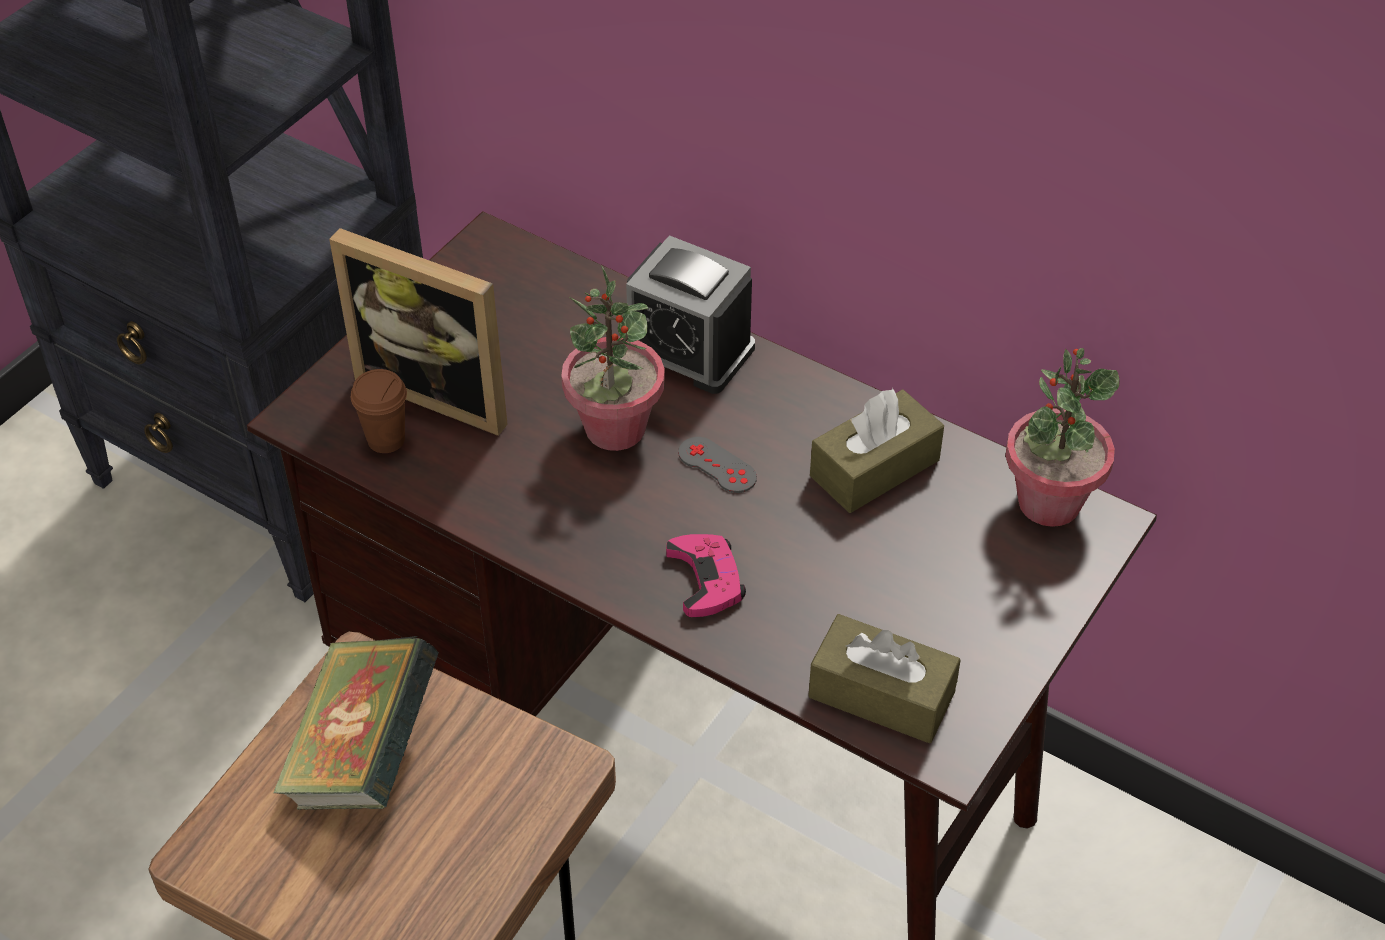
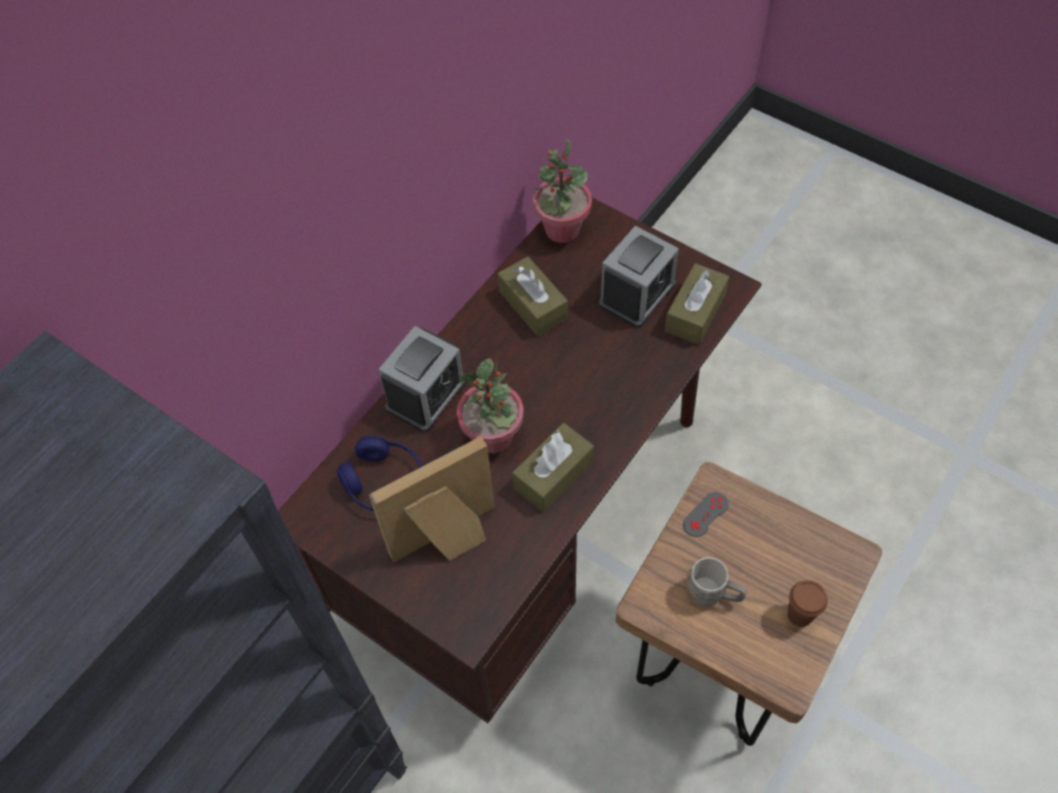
camera: 85 degrees left, 10 degrees up
book [273,636,438,810] -> grey mug [687,557,747,606]
picture frame [329,228,508,436] -> picture frame turned 150 degrees counterclockwise [369,436,495,562]
brown cup [351,369,407,453] -> brown cup moved to [788,580,828,627]
pink game controller [666,534,746,617] -> none
grey game controller [678,437,757,493] -> grey game controller moved to [683,492,729,537]
none -> blue headphones [337,436,423,511]
none -> brown tissue box [512,423,594,512]
none -> alarm clock [599,226,679,328]

